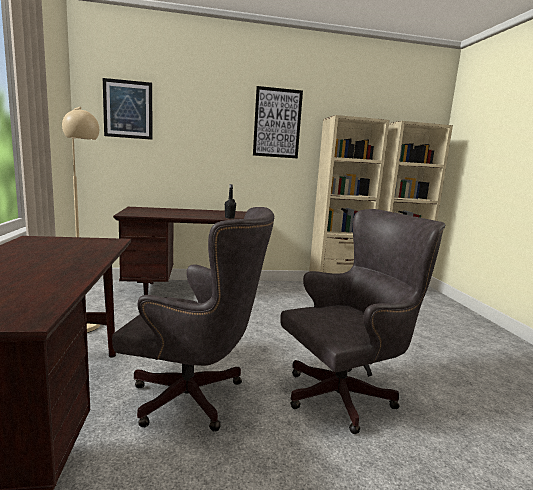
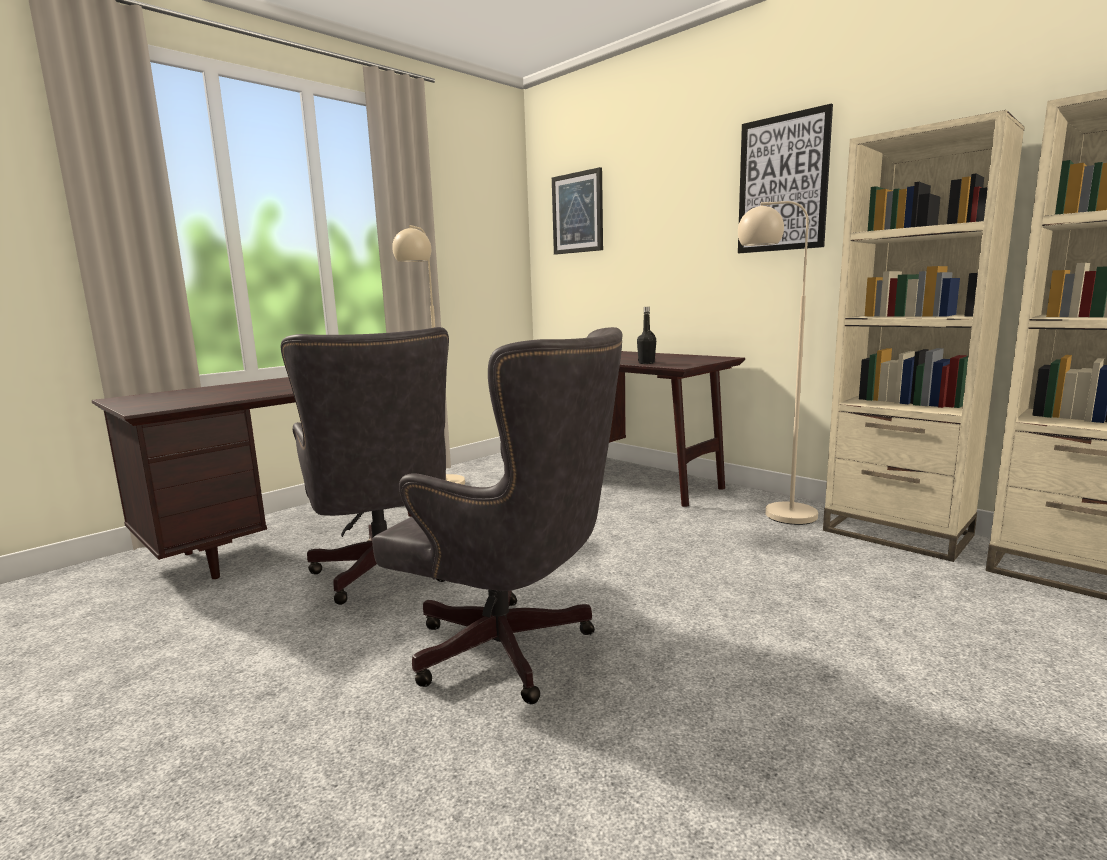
camera: 55 degrees right, 0 degrees up
none -> beige floor lamp [738,201,818,525]

